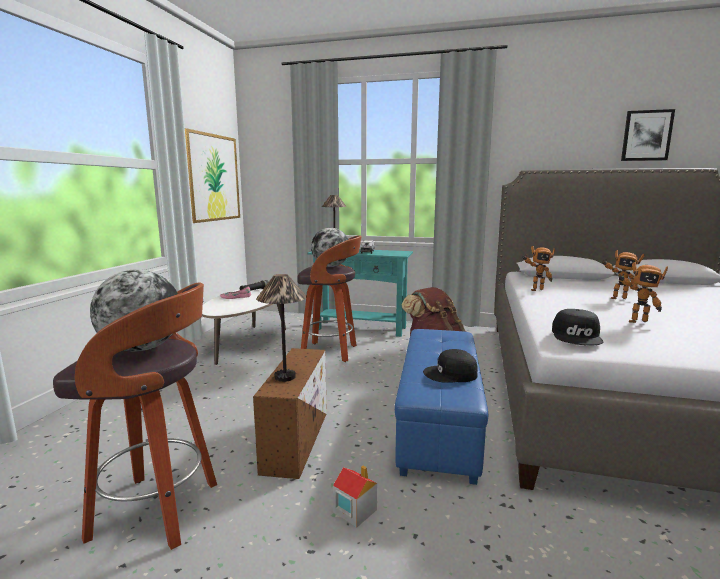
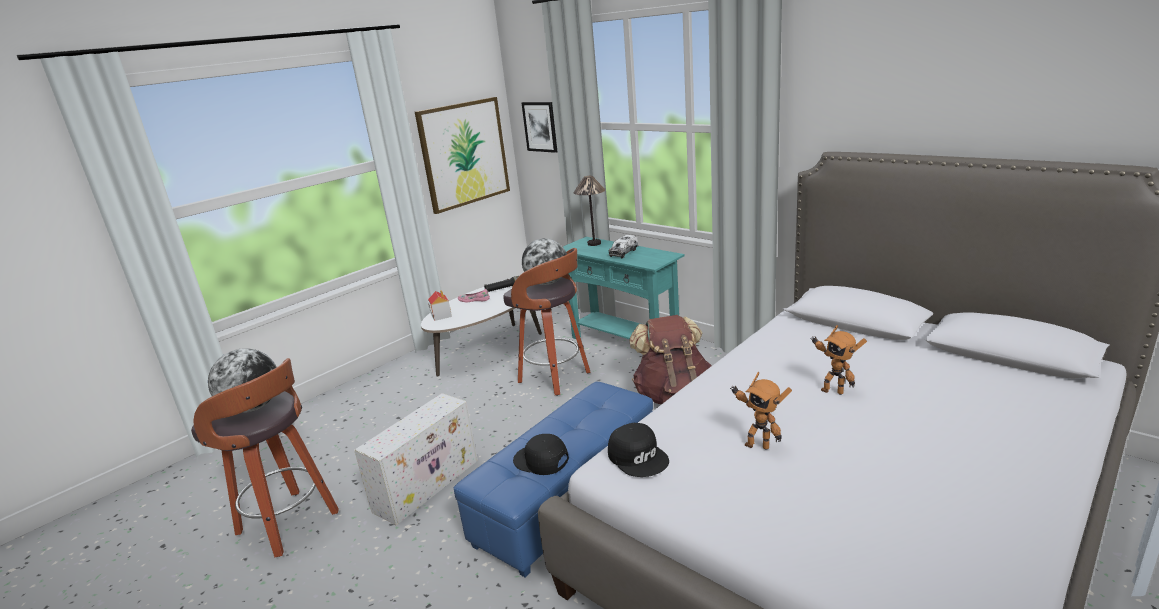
camera: 30 degrees right, 10 degrees up
brown storage box [253,348,327,479] -> white storage box [354,393,478,525]
table lamp [256,274,307,382] -> none
toy house [333,465,377,528] -> toy house moved to [428,290,452,321]
toy robot [522,246,555,291] -> none
black cap [552,309,603,345] -> black cap turned 75 degrees counterclockwise [608,423,669,477]
picture [621,109,675,161] -> picture moved to [522,102,557,153]

